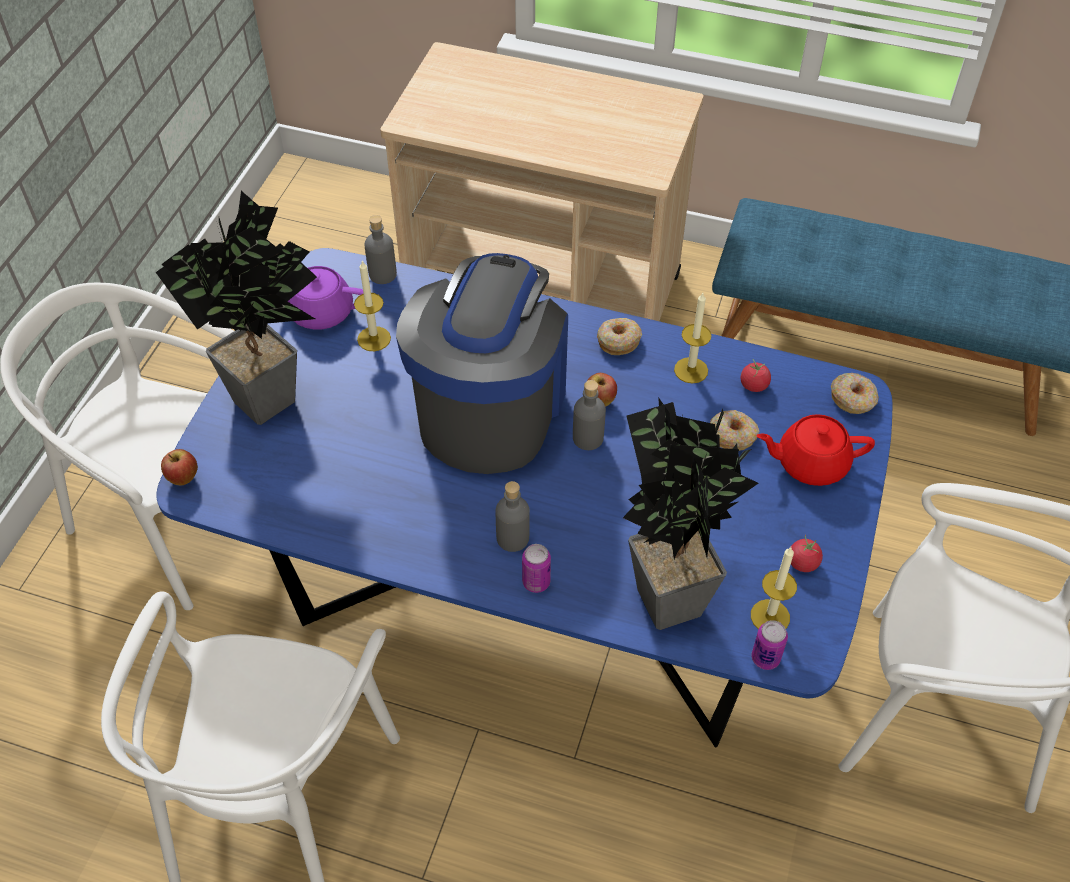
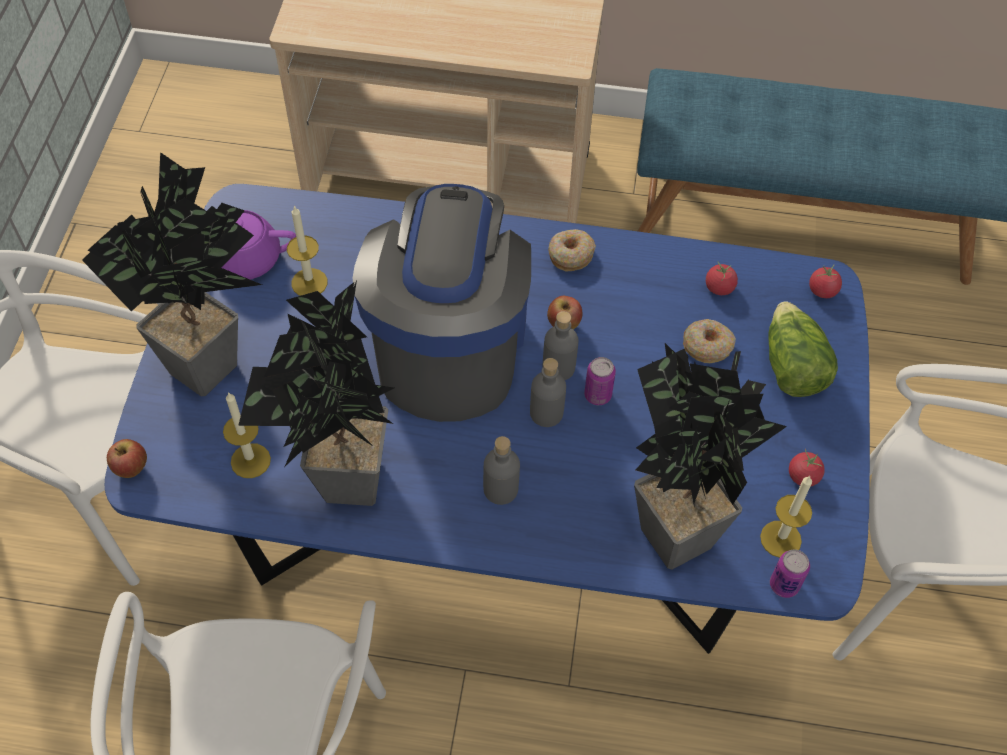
camera: 10 degrees left, 5 degrees up
grey bottle [364,215,397,284] -> grey bottle moved to [530,358,566,427]
can [522,544,551,593] -> can moved to [584,357,616,405]
candle [674,293,712,383] -> candle moved to [223,392,271,478]
red teapot [756,414,875,486] -> lettuce [769,301,838,397]
donut [831,373,879,414] -> tomato [809,265,842,298]
none -> potted plant [238,280,394,506]

